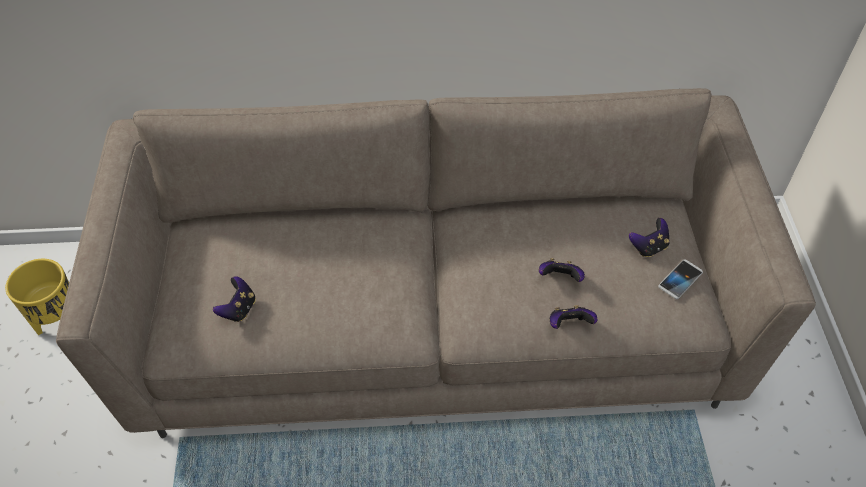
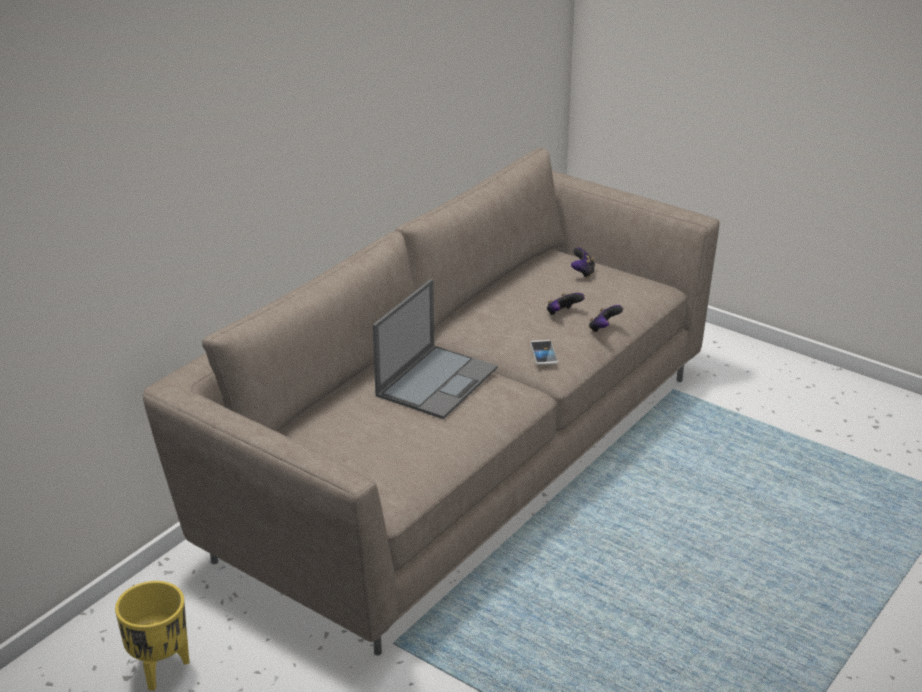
camera: 50 degrees left, 20 degrees down
game controller [213,276,256,322] -> none
phone [658,259,703,299] -> phone moved to [530,340,558,365]
none -> laptop [373,279,498,419]

